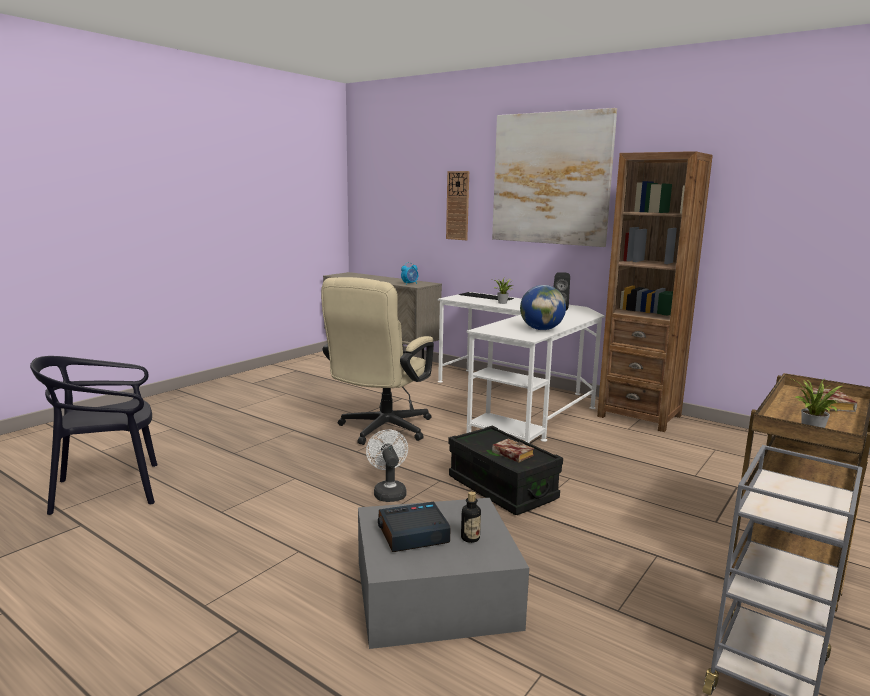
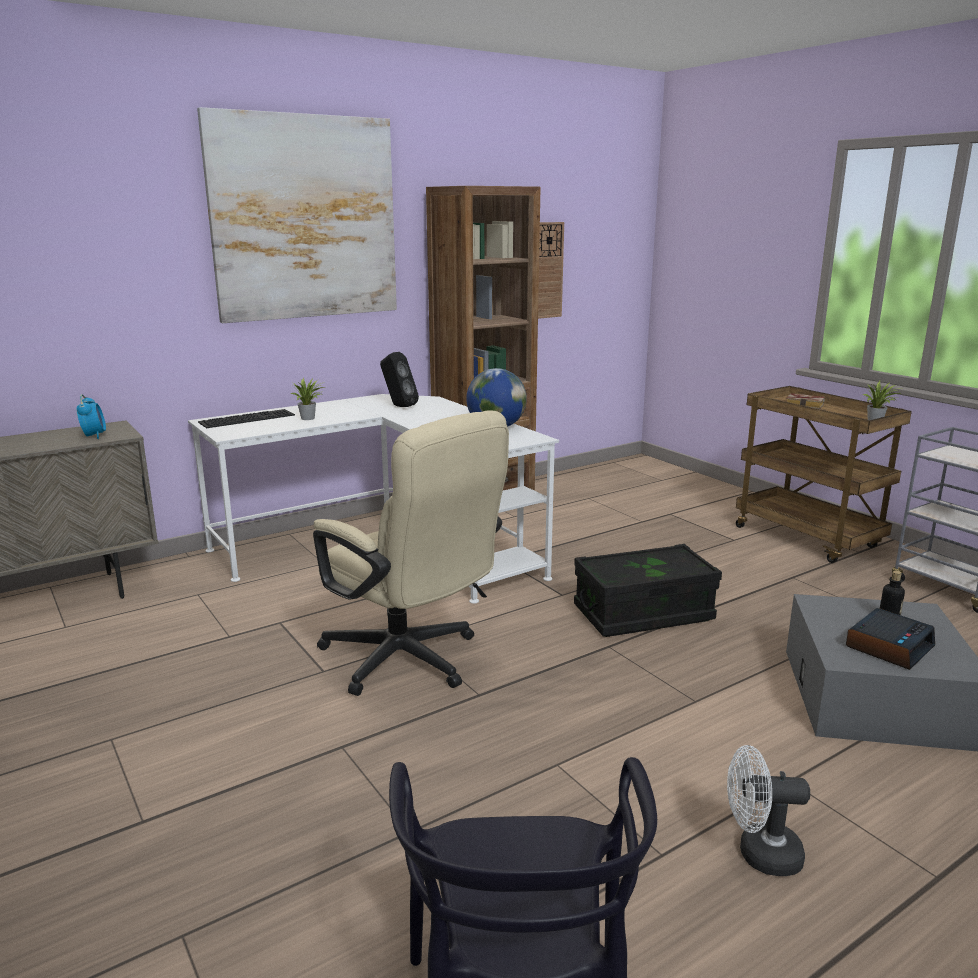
camera: 70 degrees left, 5 degrees up
white fan [366,430,408,502] -> white fan moved to [727,745,810,876]
alarm clock [378,502,451,552] -> alarm clock turned 135 degrees counterclockwise [846,608,935,670]
wall clock [446,171,469,240] -> wall clock moved to [538,222,564,319]
book [492,439,534,462] -> none

